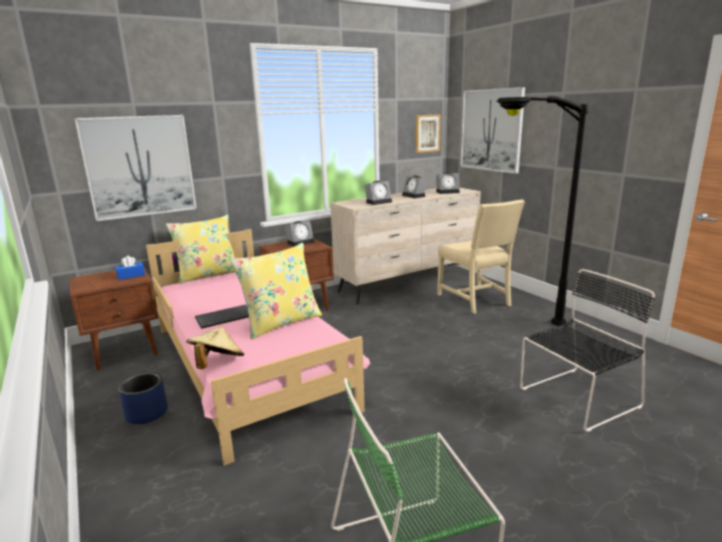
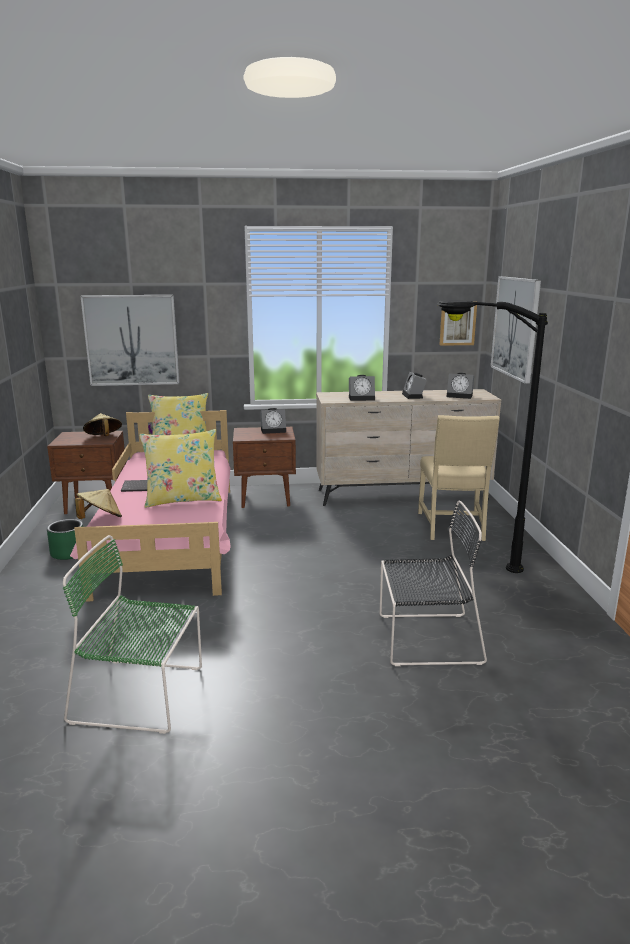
camera: 25 degrees right, 0 degrees up
blue tissue box [116,256,145,280] -> beige hat [83,413,122,436]
blue planter [118,372,168,424] -> green planter [47,519,83,560]

